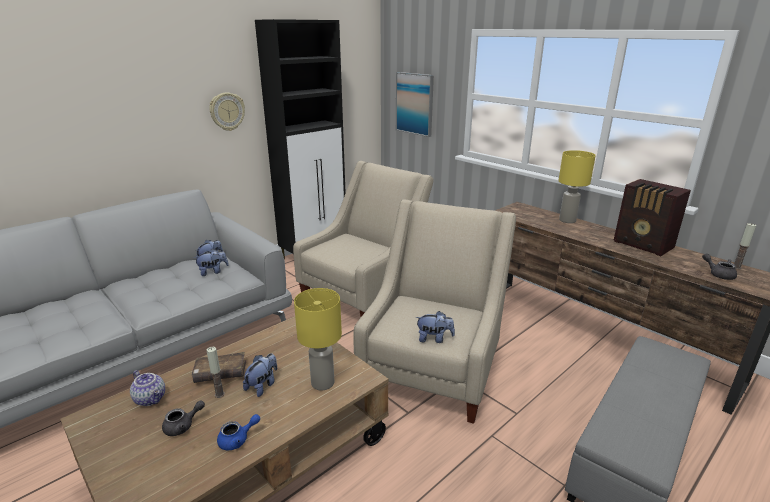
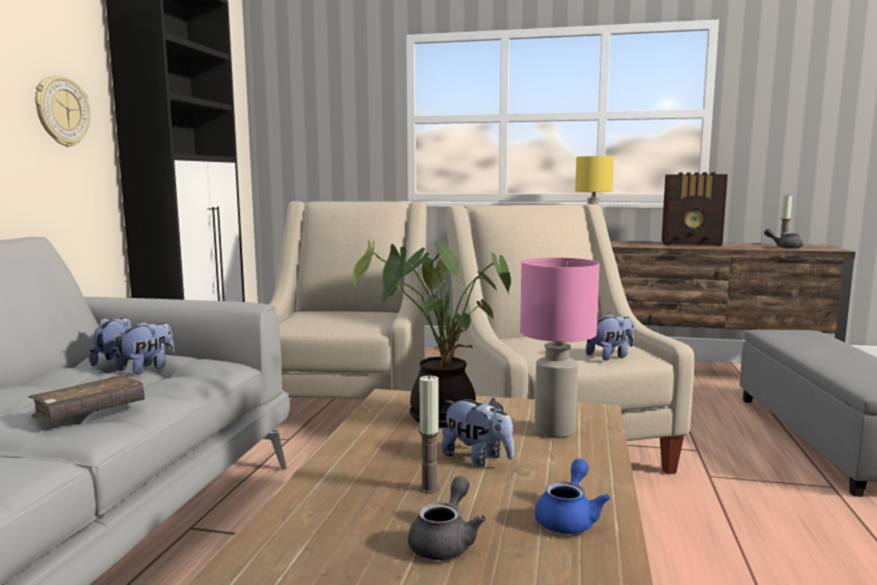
camera: 35 degrees left, 15 degrees down
teapot [130,370,165,406] -> none
brown book [192,352,246,383] -> brown book moved to [28,375,145,423]
plush toy [243,353,277,397] -> plush toy turned 135 degrees clockwise [441,398,514,467]
yellow table lamp [294,288,342,391] -> pink table lamp [520,258,600,438]
picture [396,72,434,137] -> none
none -> potted plant [353,239,511,428]

